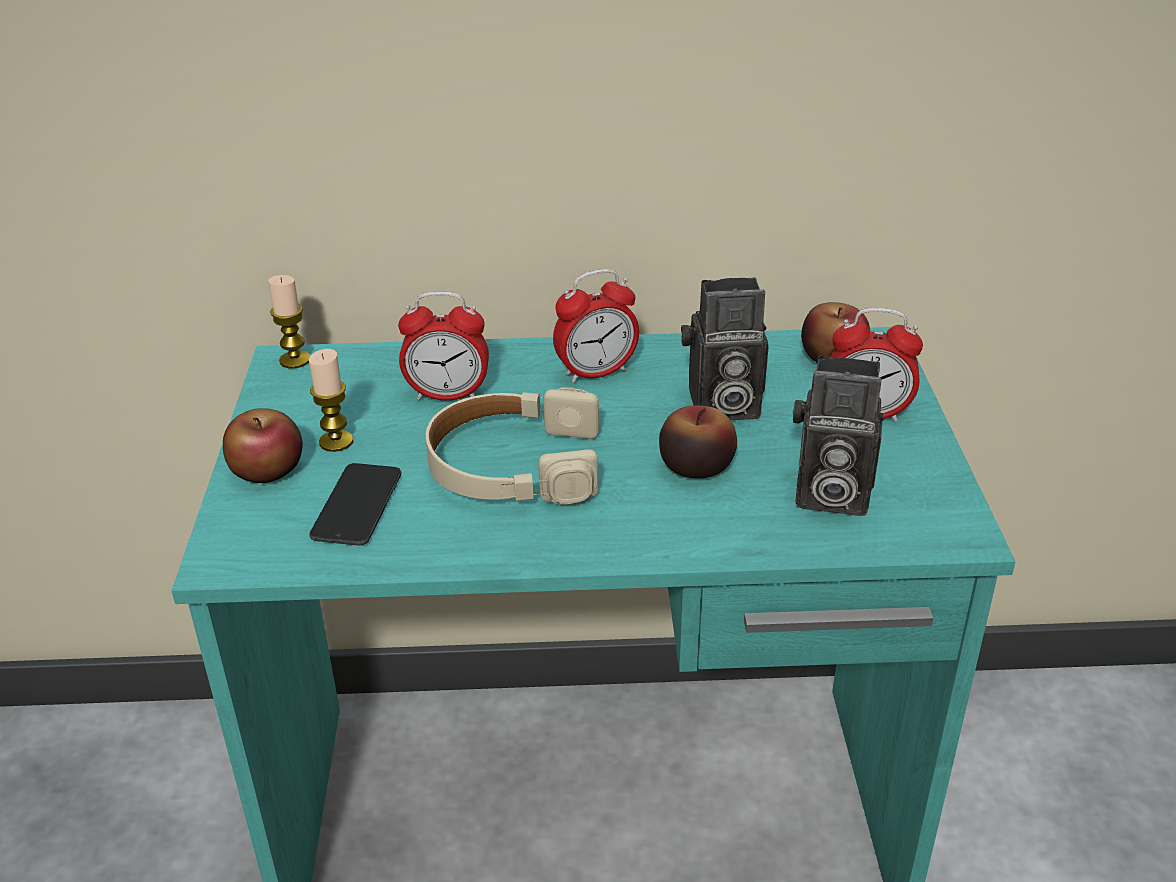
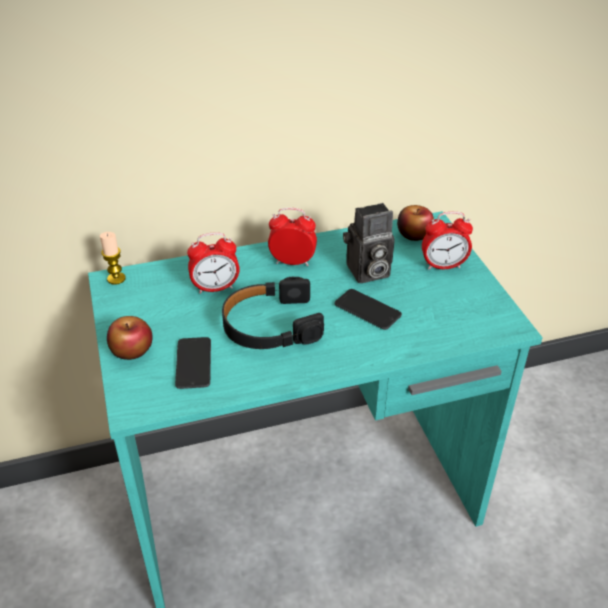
camera: 15 degrees left, 5 degrees up
candle [309,349,353,452] -> none
beige headphones [426,387,599,505] -> black headphones [222,276,324,349]
alarm clock [553,269,639,383] -> alarm clock turned 135 degrees counterclockwise [268,208,317,266]
apple [659,406,737,478] -> phone [334,289,402,330]
camera [793,355,884,516] -> none

